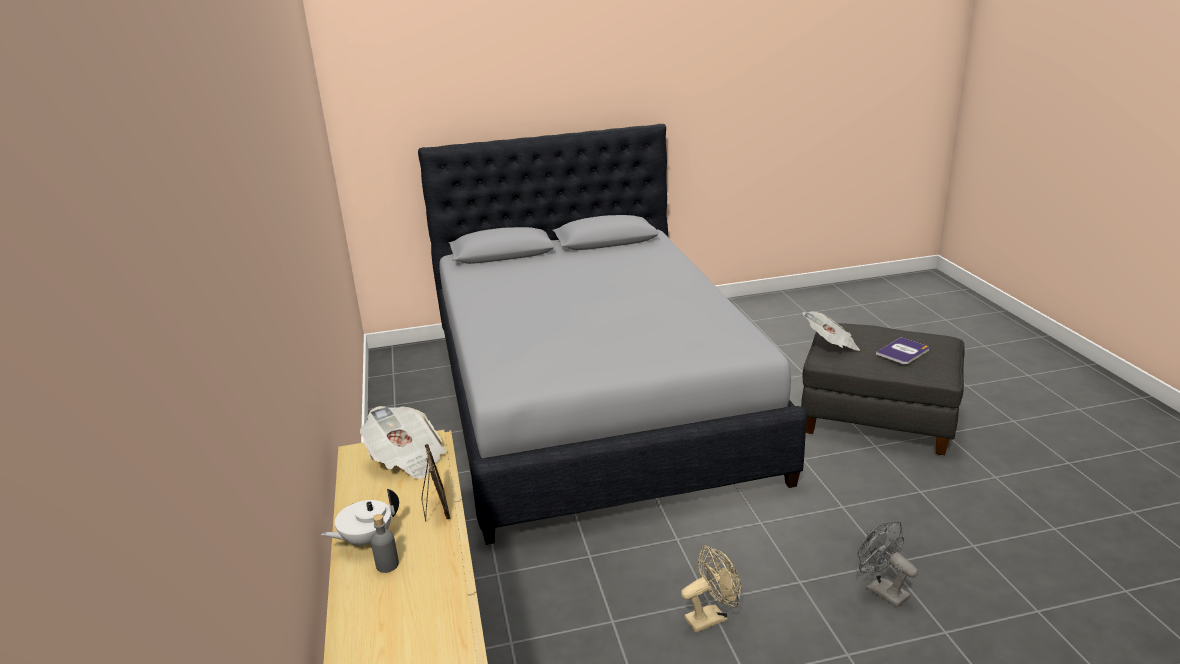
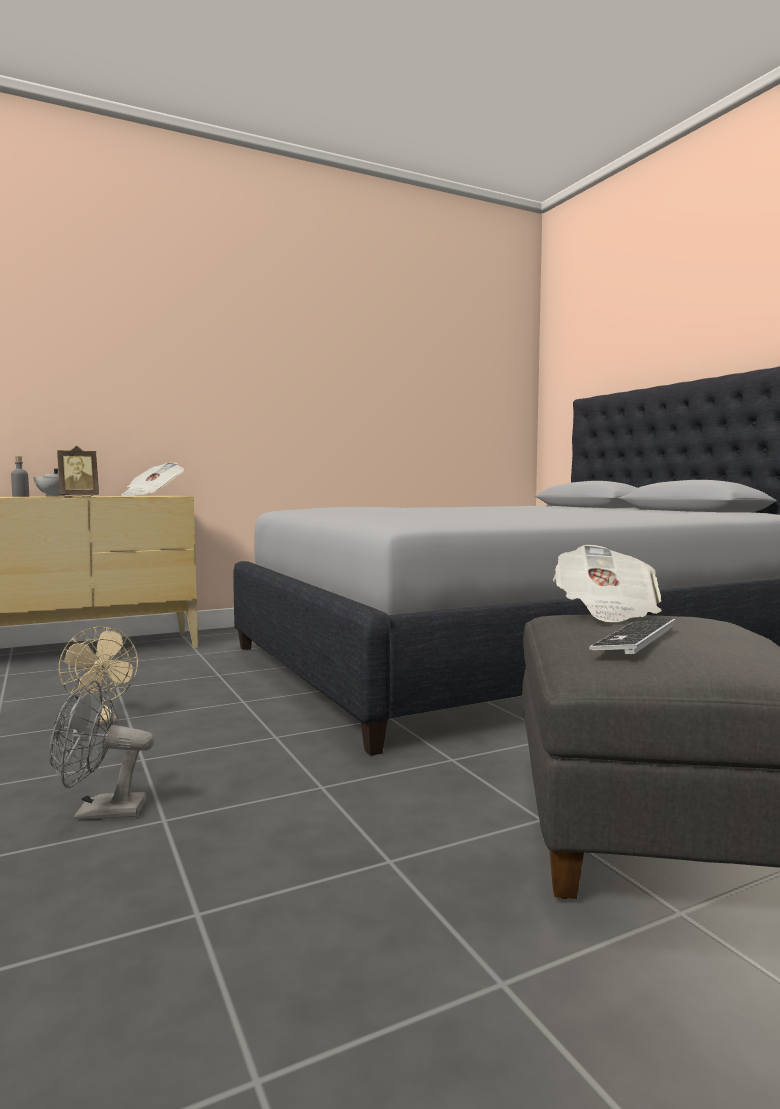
camera: 75 degrees right, 20 degrees down
grey fan [857,521,918,608] -> grey fan turned 135 degrees counterclockwise [50,680,154,820]
book [876,337,929,365] -> keyboard [589,618,676,654]

